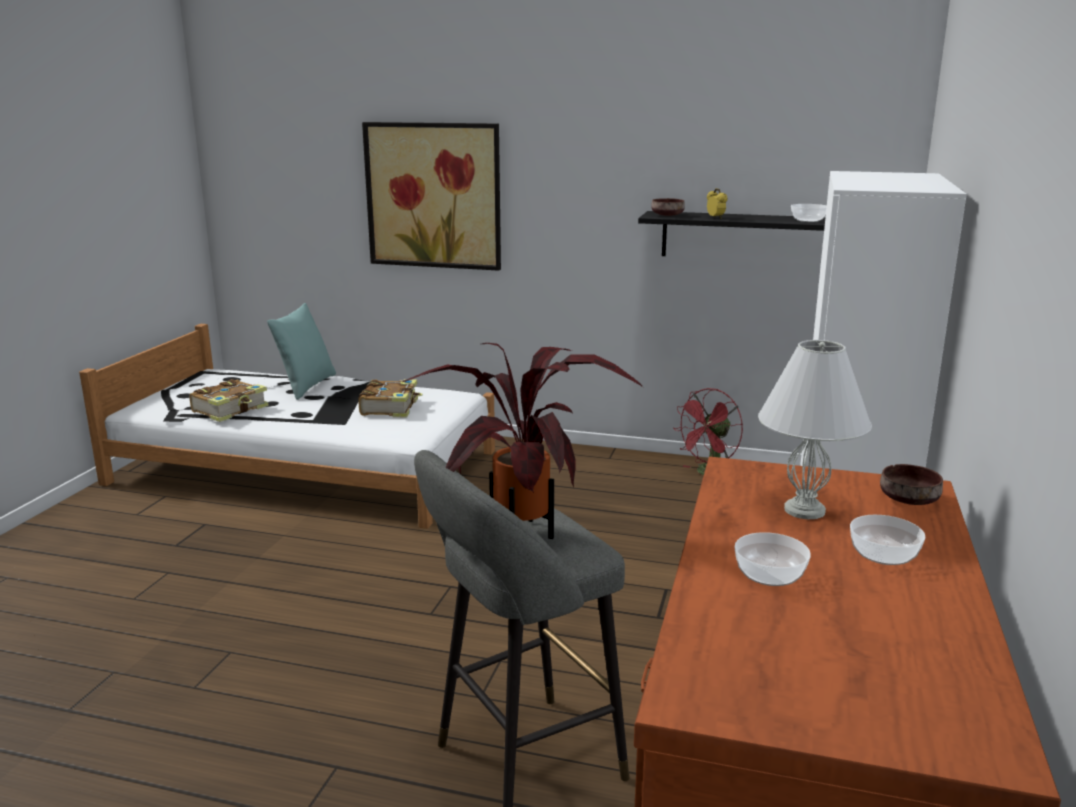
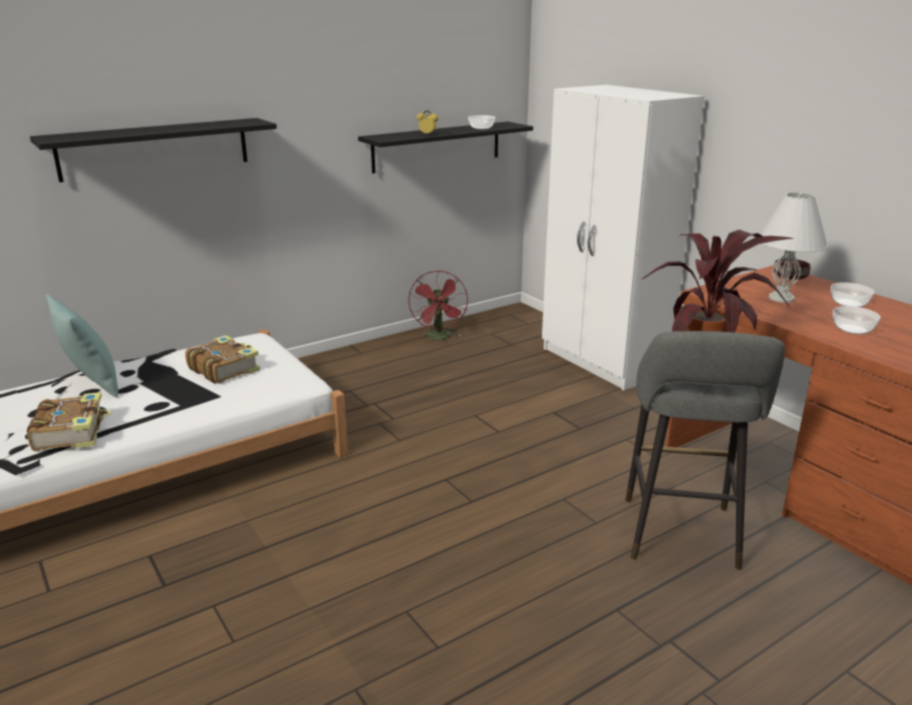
camera: 50 degrees left, 5 degrees up
picture [362,122,501,271] -> black shelf [30,118,277,182]
brown bowl [651,198,685,216] -> none

